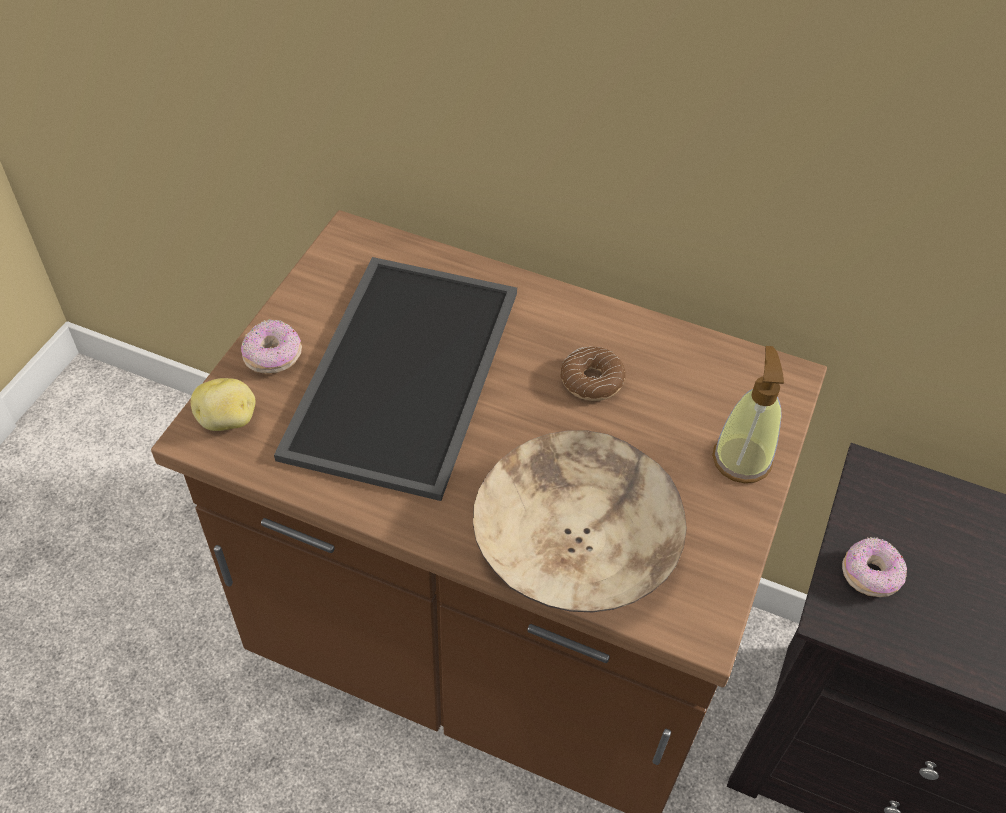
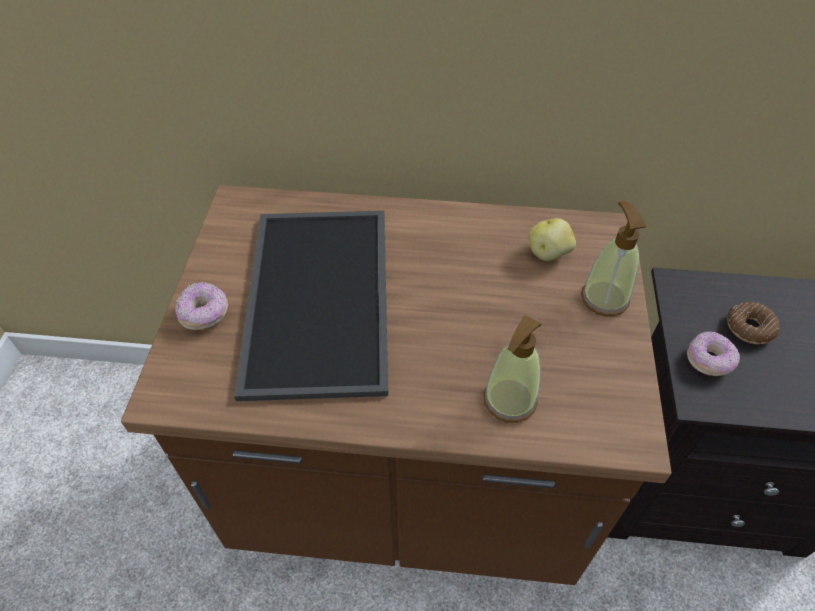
camera: 15 degrees left, 0 degrees up
potato [191,378,256,431] -> potato moved to [528,218,576,261]
beige bowl [473,430,687,612] -> soap dispenser [483,315,542,423]
donut [560,346,626,401] -> donut moved to [727,302,780,344]

